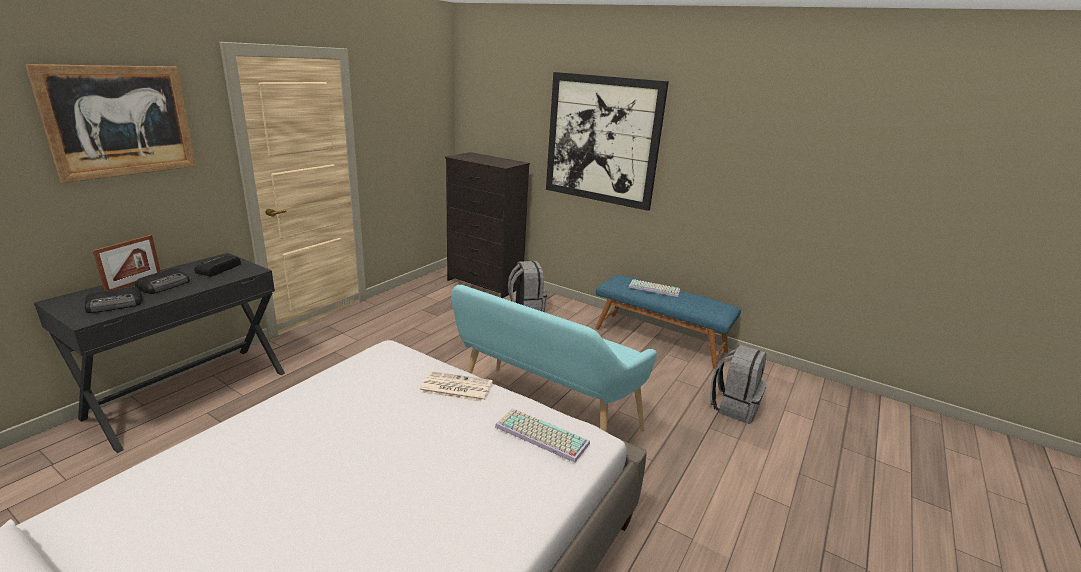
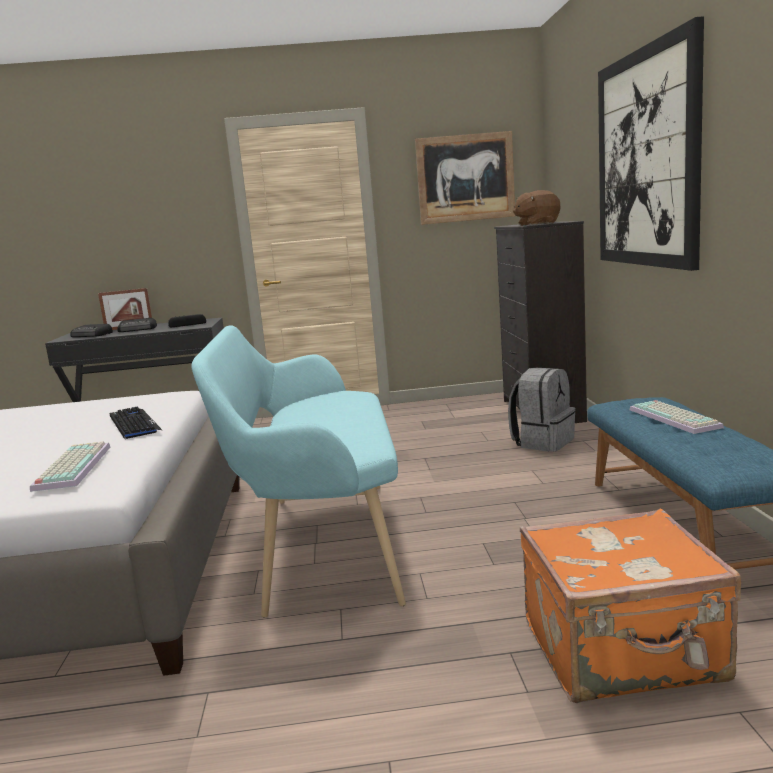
camera: 55 degrees right, 10 degrees down
picture [25,64,197,183] -> picture moved to [415,131,515,225]
newspaper [419,371,492,402] -> keyboard [110,407,162,439]
grey backpack [710,345,767,424] -> orange suitcase [520,508,741,703]
none -> brown plush toy [513,190,560,226]

